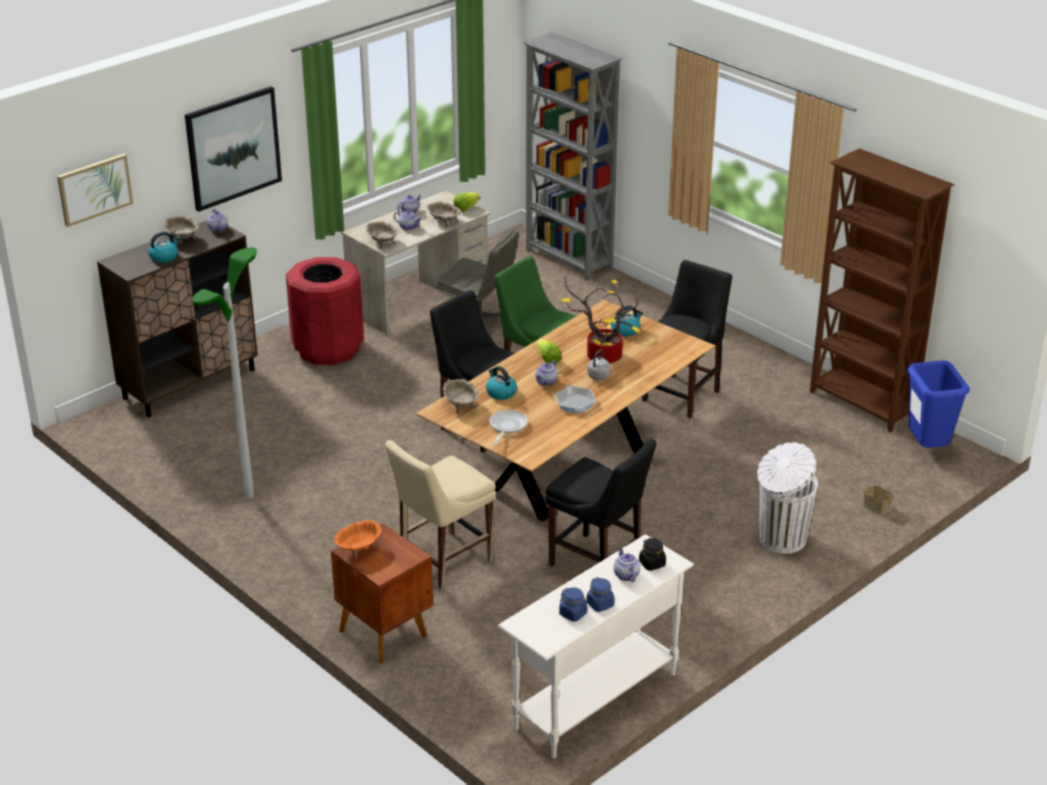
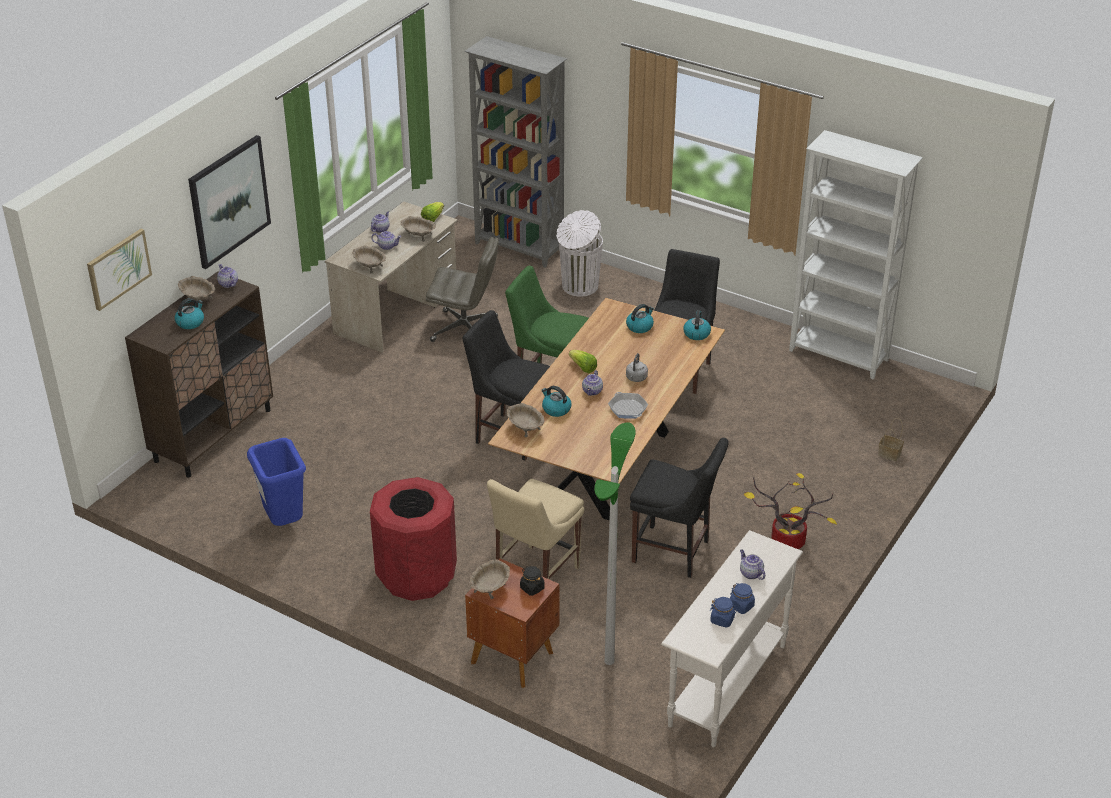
camera: 15 degrees left, 5 degrees up
floor lamp [193,247,257,498] -> floor lamp moved to [594,422,636,665]
red trash can [286,257,364,365] -> red trash can moved to [370,477,457,601]
orange bowl [334,520,382,559] -> beige bowl [469,559,510,599]
frying pan [489,410,528,445] -> none
potted plant [561,276,640,363] -> potted plant moved to [744,473,837,549]
black jar [639,538,666,571] -> black jar moved to [520,566,544,596]
white trash can [757,442,818,553] -> white trash can moved to [556,210,603,297]
brown bookcase [810,148,955,432] -> white bookcase [789,130,923,380]
blue trash can [907,360,970,448] -> blue trash can moved to [247,438,306,526]
none -> kettle [683,310,711,340]

